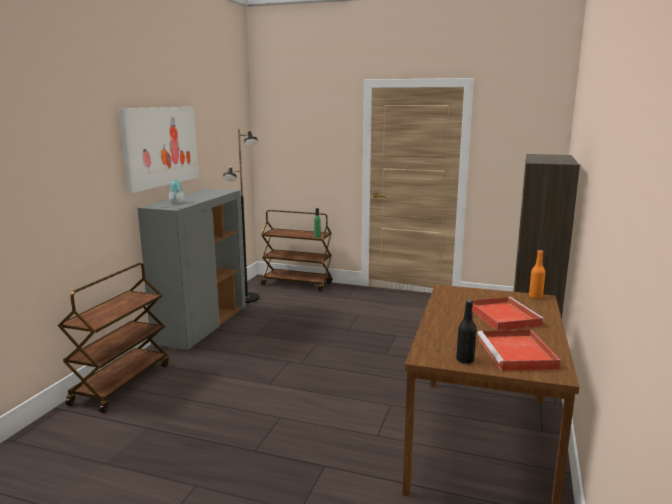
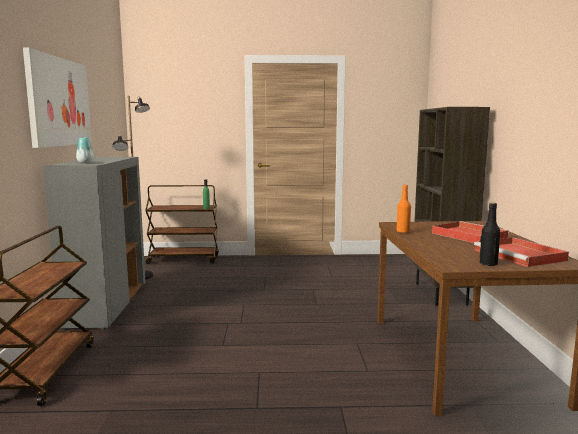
camera: 20 degrees left, 5 degrees down
orange bottle [529,250,546,298] -> orange bottle moved to [397,185,411,233]

